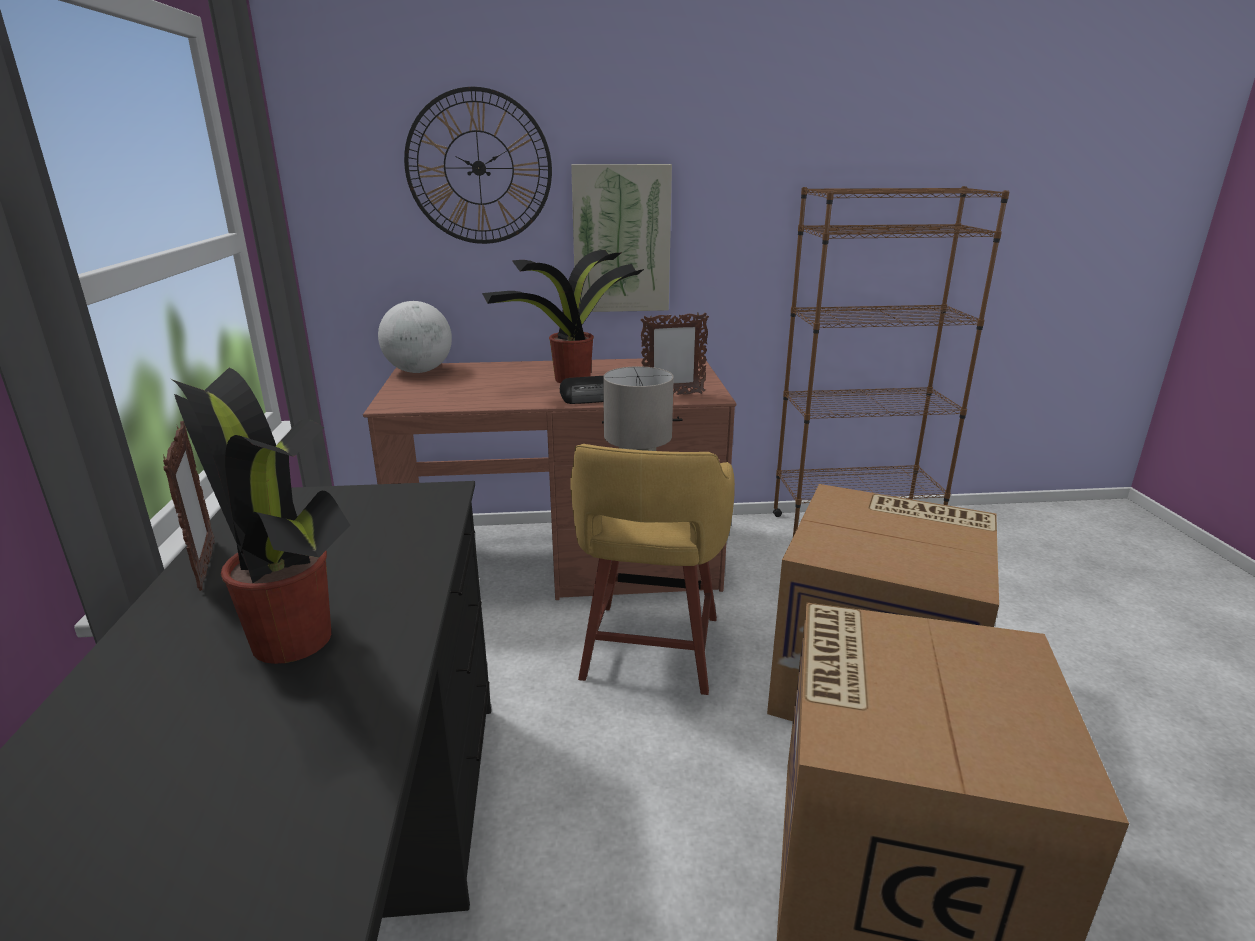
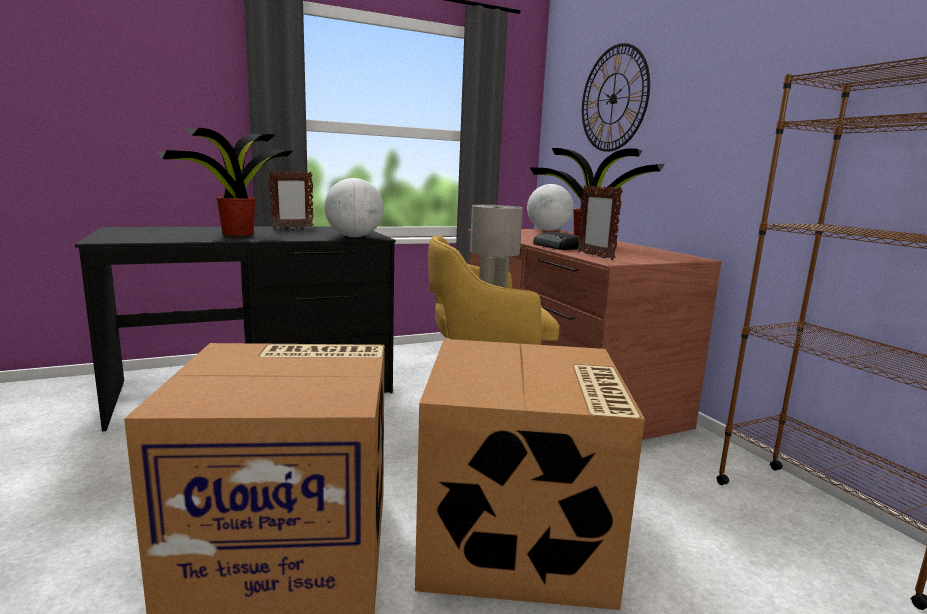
camera: 70 degrees right, 10 degrees down
picture [571,164,672,312] -> none
none -> globe [324,178,384,237]

